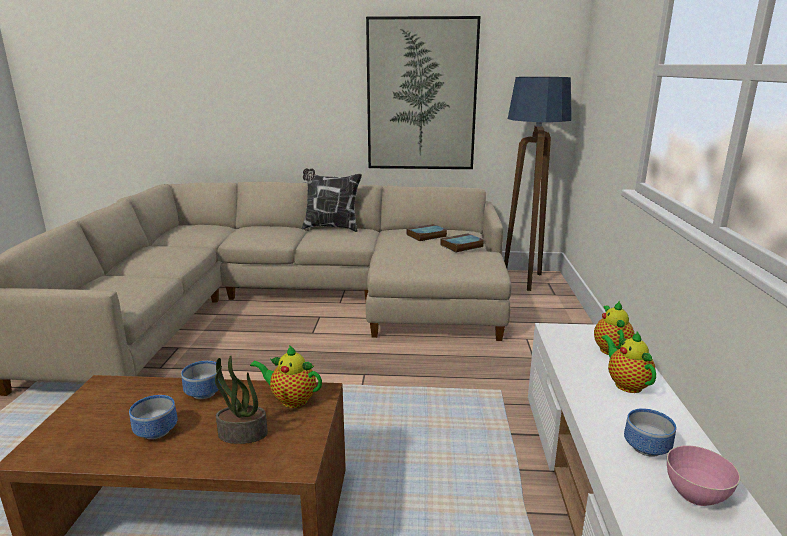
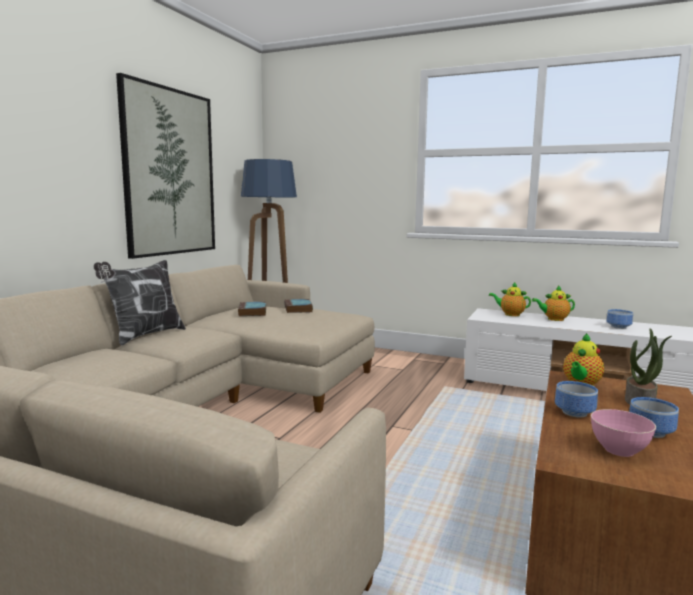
camera: 70 degrees left, 10 degrees down
pink bowl [667,445,740,506] -> pink bowl moved to [591,409,656,457]

